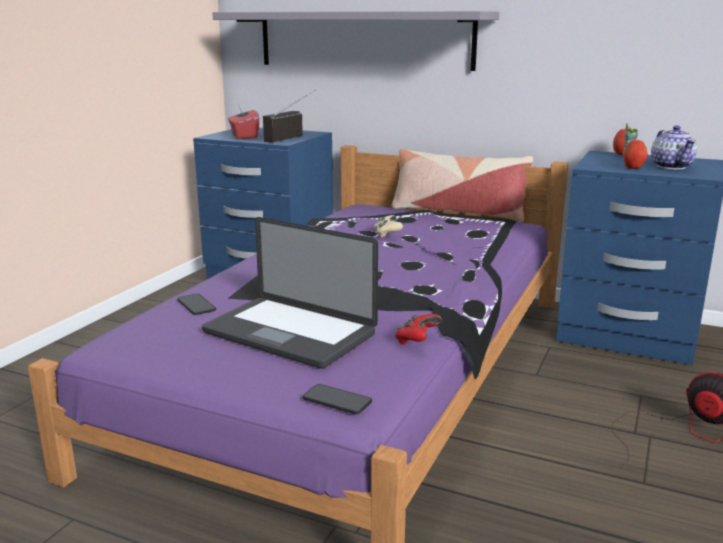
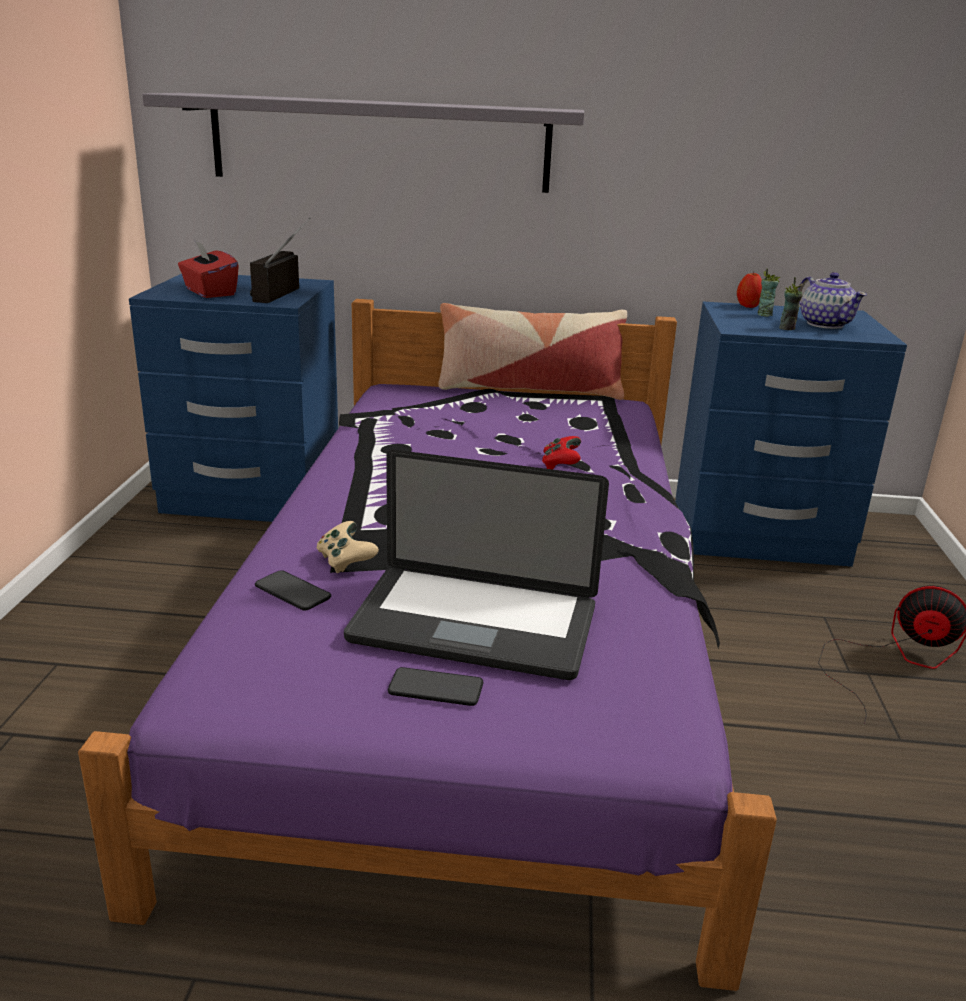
camera: 20 degrees left, 5 degrees up
phone [303,384,372,414] -> phone moved to [388,667,483,706]
beige game controller [374,215,403,237] -> beige game controller moved to [317,521,379,573]
red game controller [395,314,442,345] -> red game controller moved to [542,436,581,470]
apple [624,138,648,169] -> cup [779,277,803,330]

